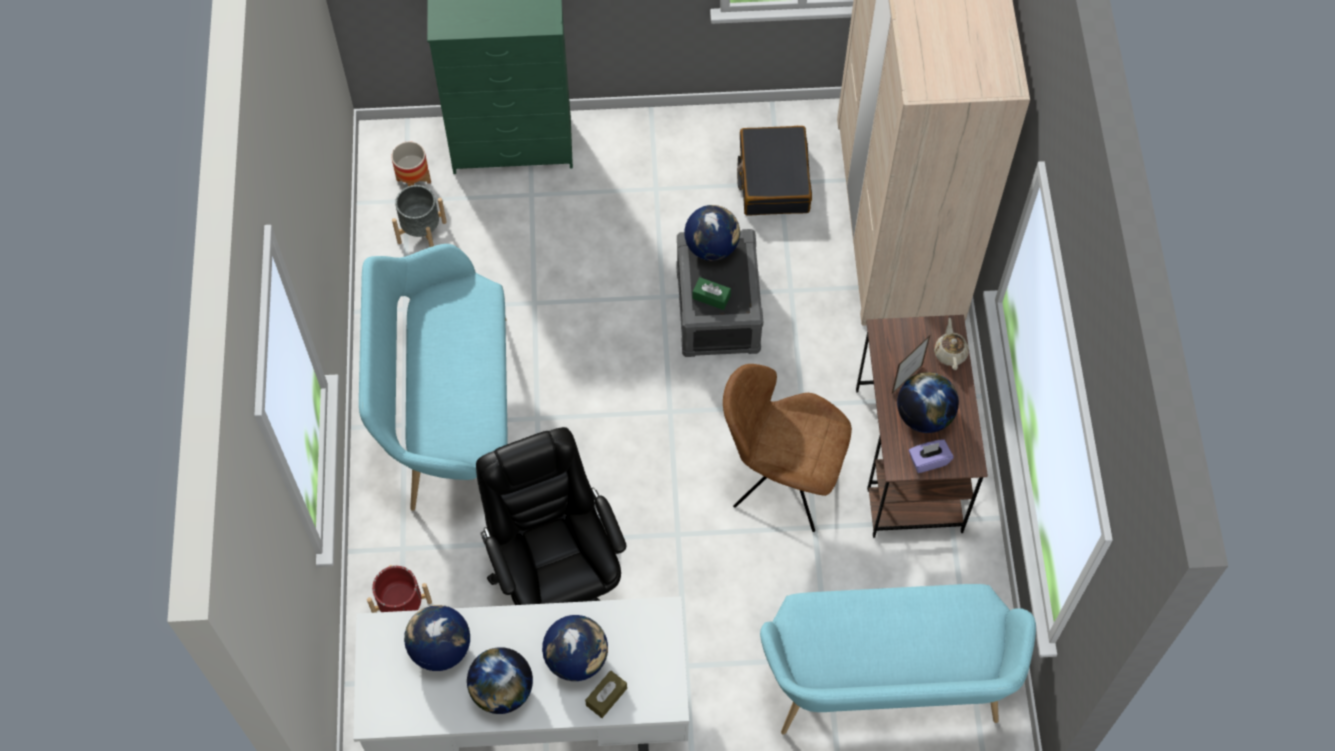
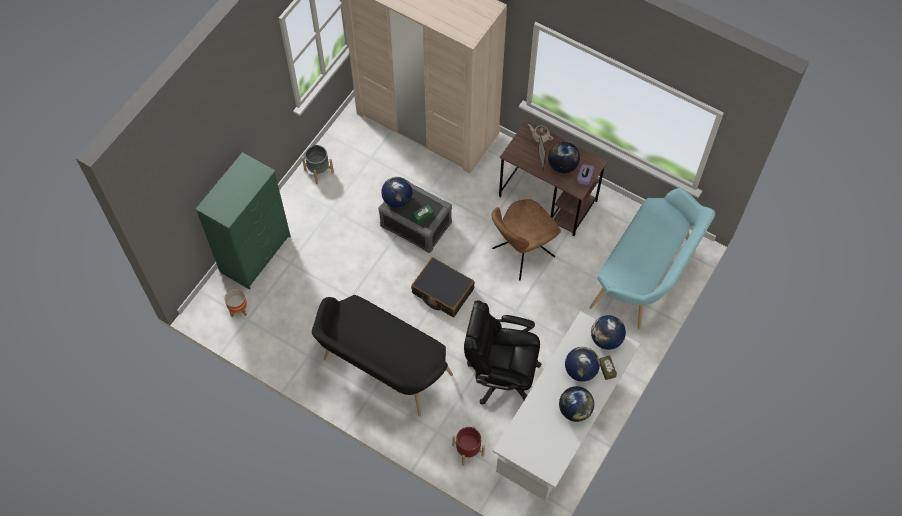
camera: 55 degrees left, 0 degrees up
turquoise bench [359,244,508,511] -> black bench [312,295,453,417]
grey planter [392,185,447,247] -> grey planter moved to [302,145,334,184]
globe [404,605,470,671] -> globe moved to [591,315,626,350]
black suitcase [737,126,812,215] -> black suitcase moved to [411,257,475,317]

